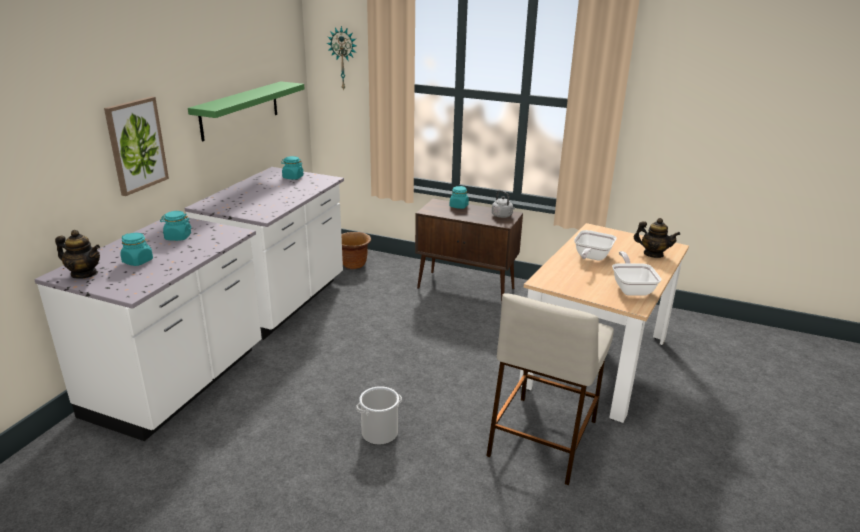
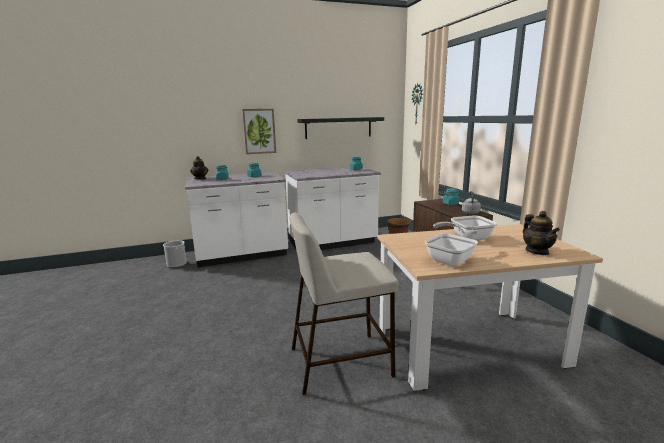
camera: 50 degrees right, 10 degrees down
green shelf [188,81,304,141] -> black shelf [297,117,384,139]
bucket [357,386,402,445] -> bucket moved to [163,240,187,268]

